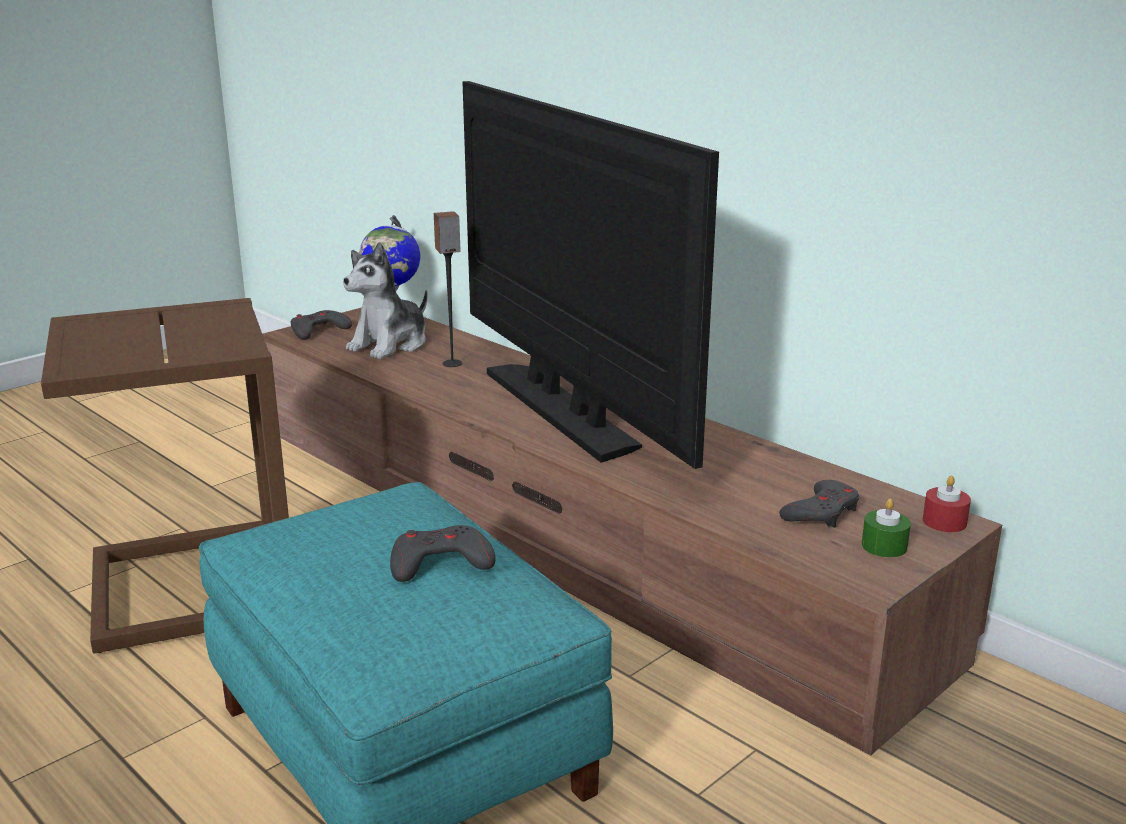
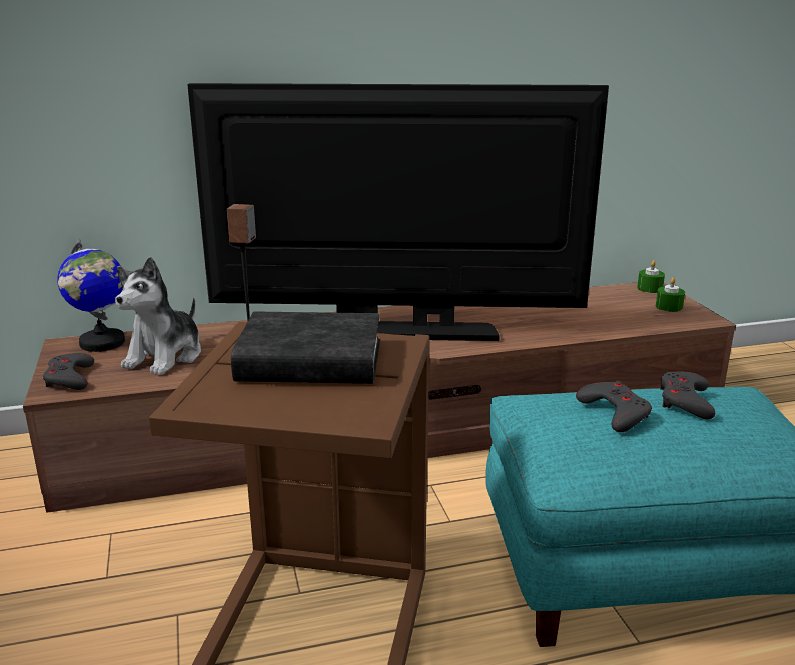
camera: 60 degrees left, 0 degrees up
plush toy [343,242,428,359] -> plush toy turned 45 degrees clockwise [115,257,201,375]
grey game controller [779,480,859,528] -> grey game controller moved to [576,381,652,432]
red candle [923,476,971,532] -> green candle [637,260,665,293]
none -> black book [231,311,380,384]

